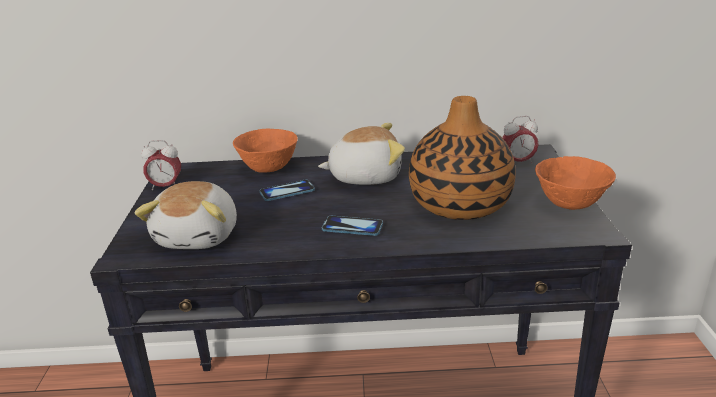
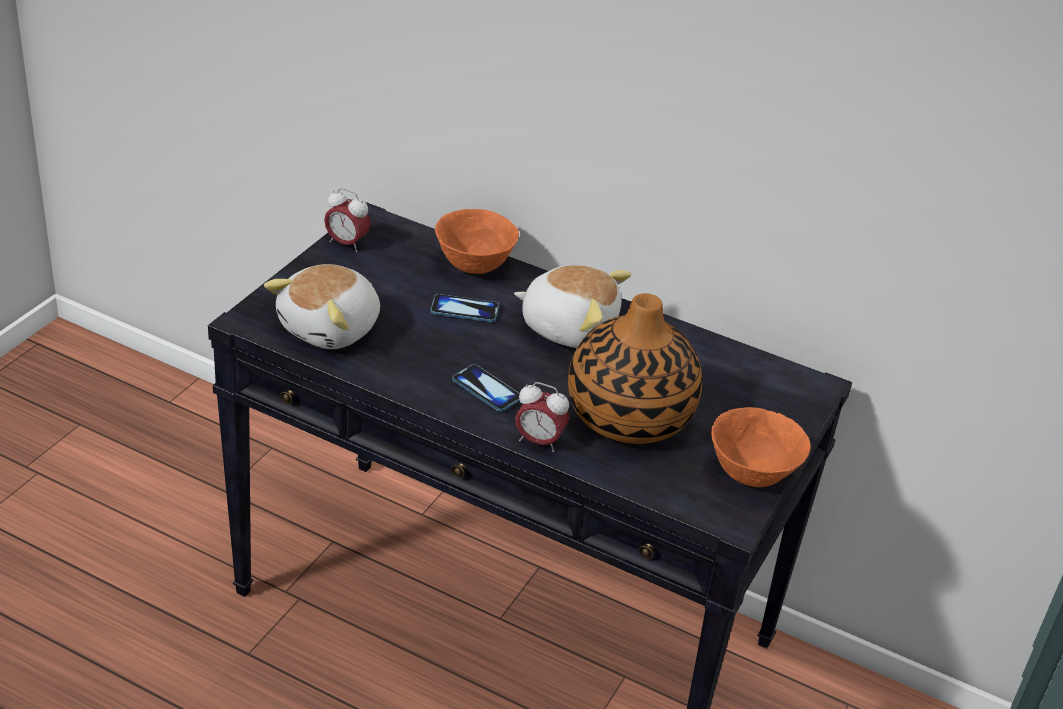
camera: 25 degrees right, 10 degrees up
alarm clock [503,116,538,163] -> alarm clock moved to [515,382,569,452]

